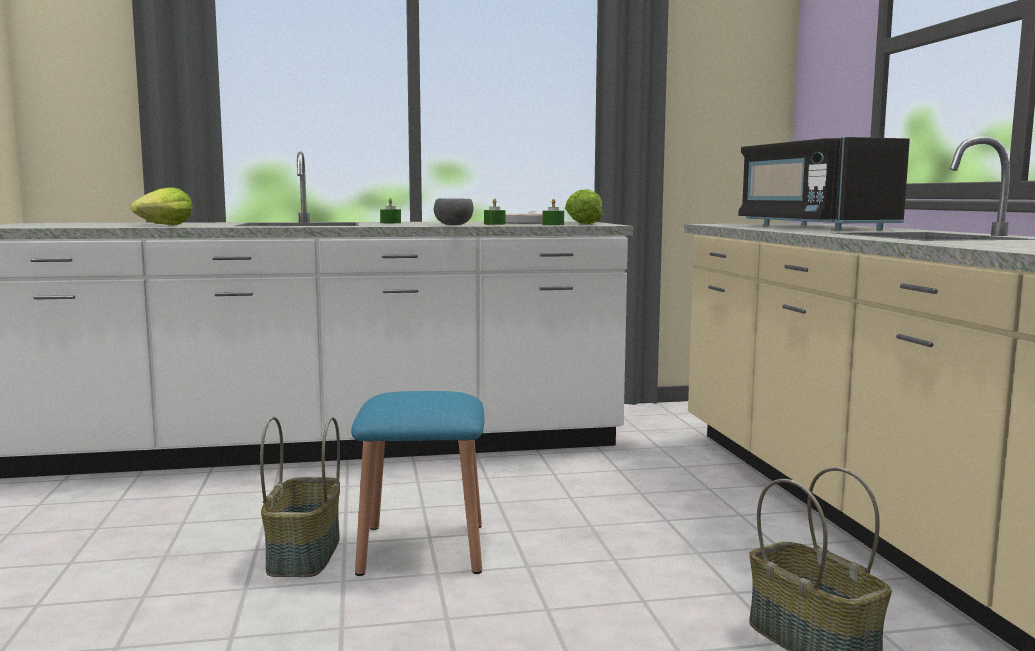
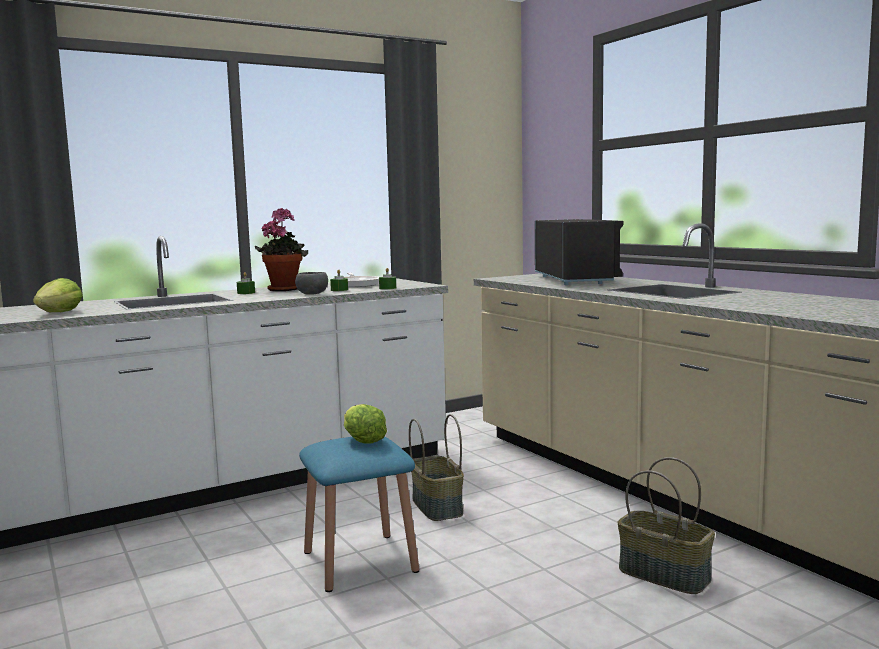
camera: 20 degrees left, 0 degrees up
basket [260,417,340,577] -> basket moved to [409,414,464,521]
lettuce [565,189,603,224] -> lettuce moved to [344,404,387,444]
black microwave [738,137,910,230] -> black microwave turned 150 degrees counterclockwise [535,219,624,285]
none -> potted plant [255,207,308,291]

